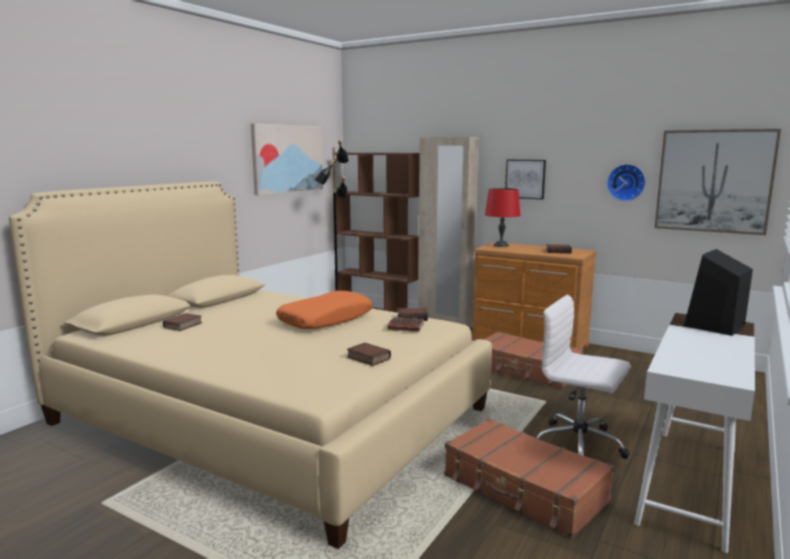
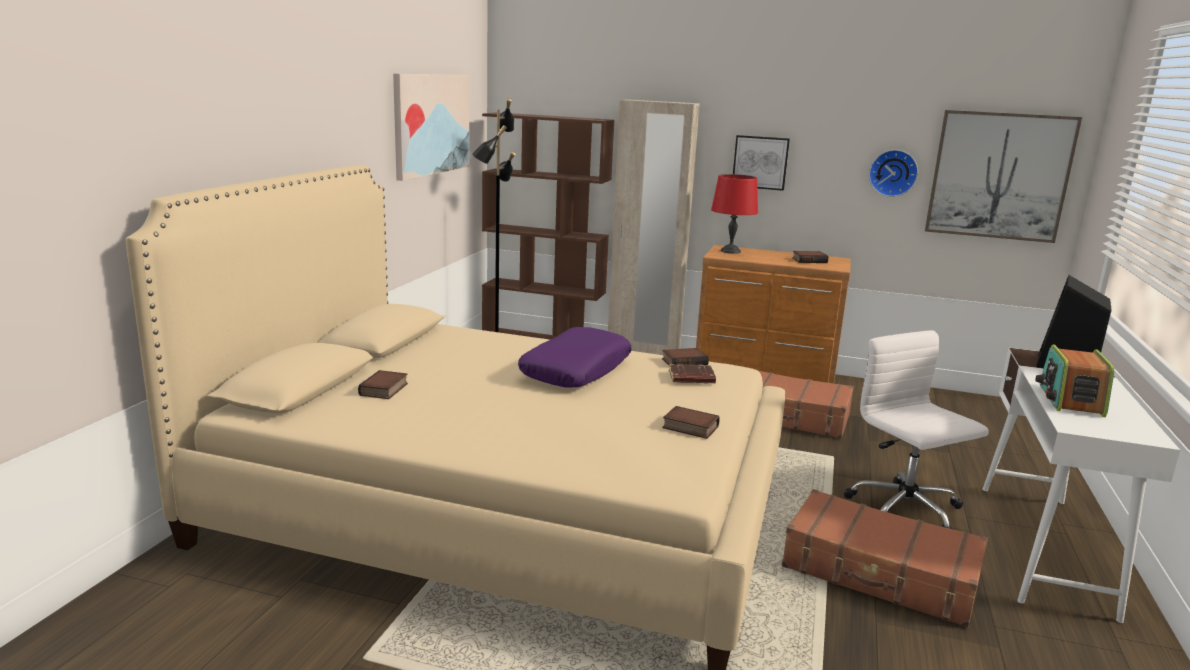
camera: 15 degrees left, 5 degrees up
orange pillow [276,291,372,329] -> purple pillow [518,327,632,388]
white office chair [537,295,631,459] -> white office chair turned 45 degrees clockwise [844,330,989,530]
none -> radio [1035,344,1114,417]

